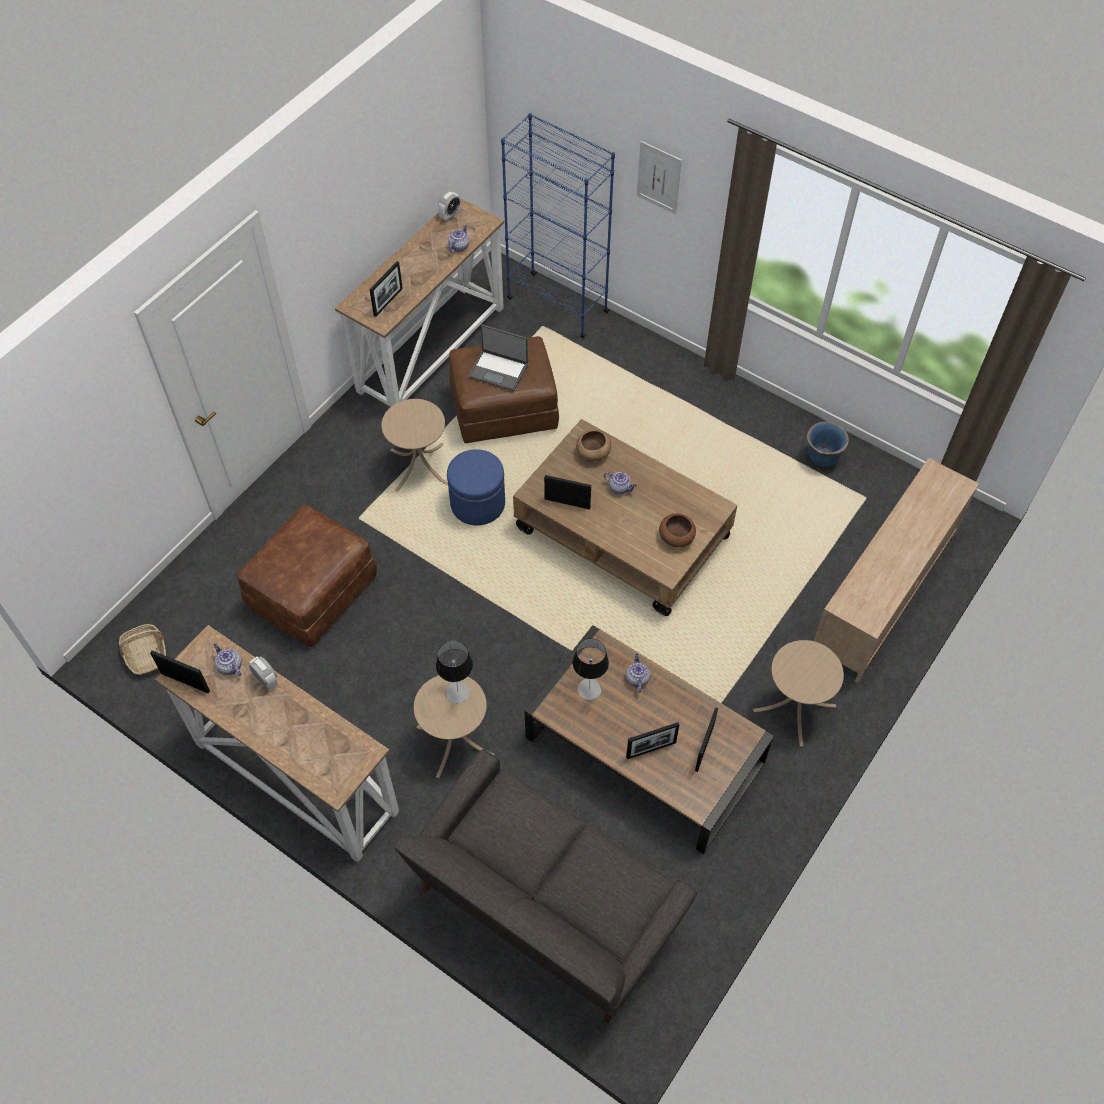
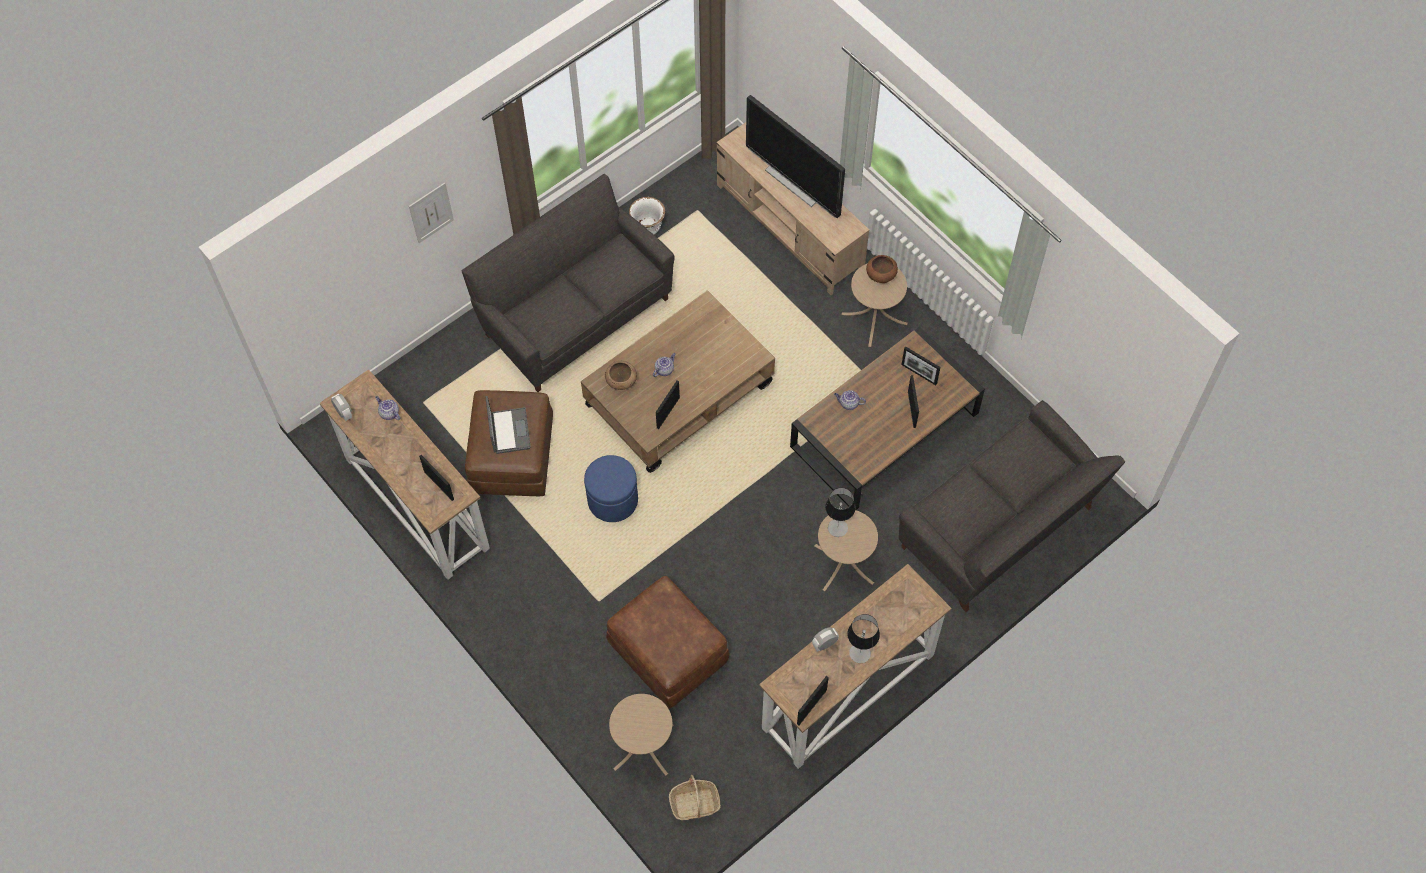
camera: 75 degrees left, 5 degrees up
teapot [214,643,242,677] -> none
beige side table [381,399,448,492] -> beige side table moved to [609,694,674,776]
laptop [468,325,528,391] -> laptop turned 45 degrees counterclockwise [485,396,531,454]
blue bookcase [501,113,615,338] -> none
table lamp [573,638,609,700] -> table lamp moved to [847,614,880,663]
brown bowl [659,513,696,547] -> brown bowl moved to [866,255,898,283]
blue planter [807,421,849,467] -> white planter [629,197,665,235]
none -> grey sofa [462,174,675,392]
none -> television [746,95,845,218]

